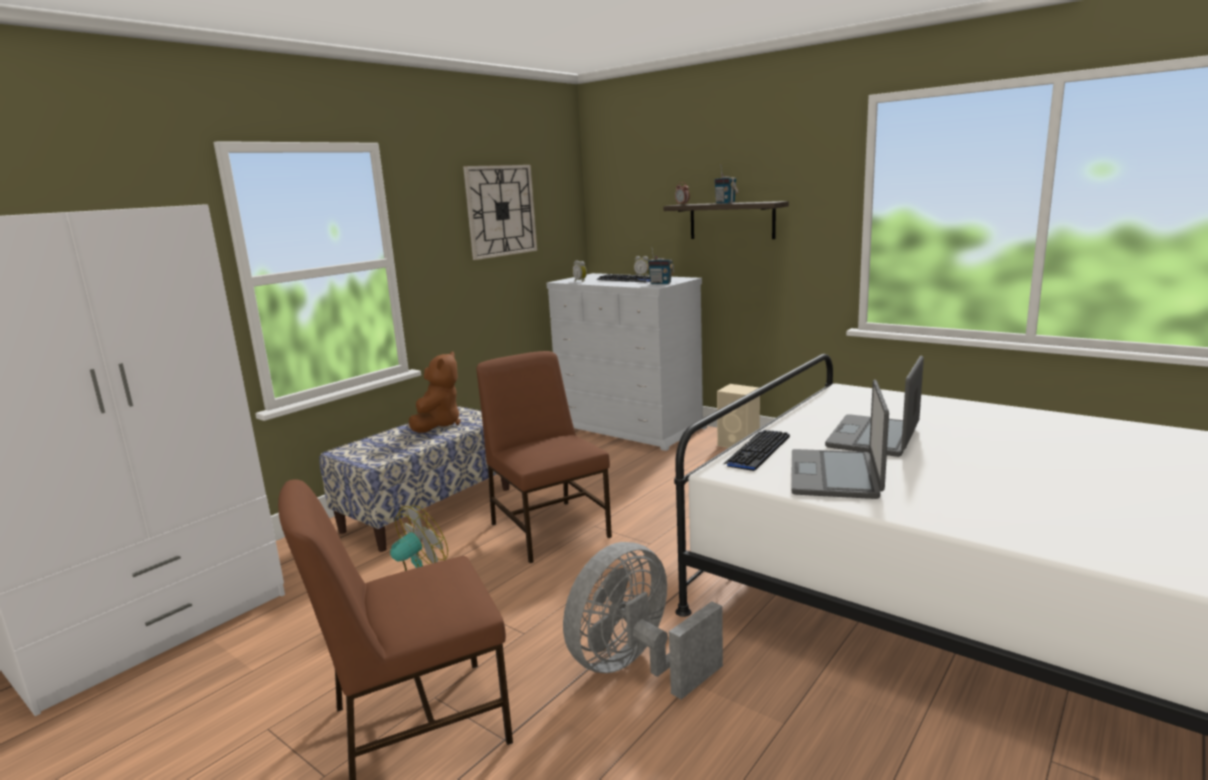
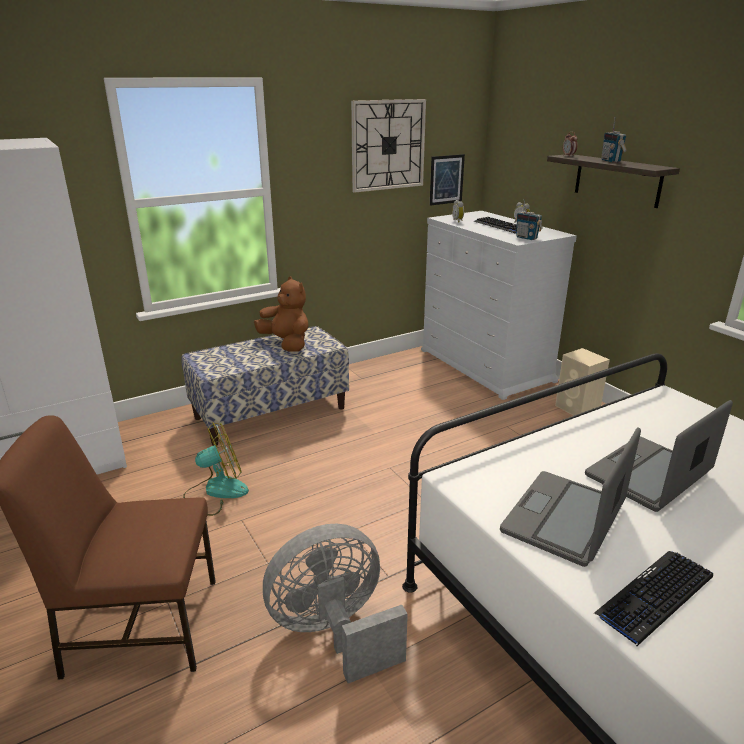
camera: 20 degrees right, 10 degrees up
brown plush toy [409,351,461,433] -> brown plush toy turned 75 degrees counterclockwise [254,277,309,352]
brown chair [477,351,612,563] -> none
keyboard [723,430,790,472] -> keyboard moved to [594,551,713,646]
none -> picture [430,154,465,206]

